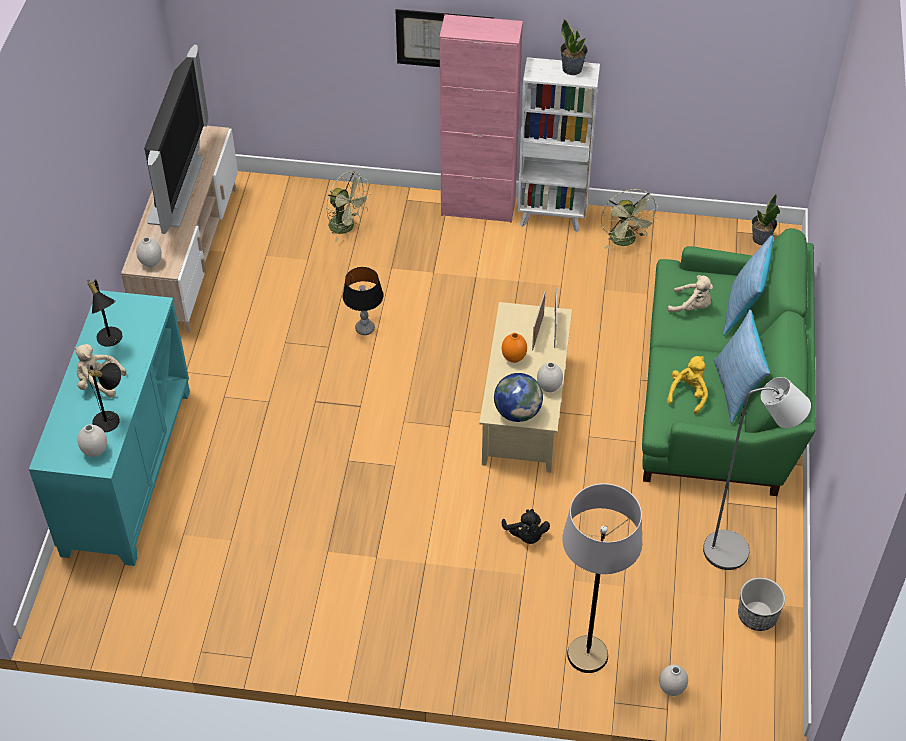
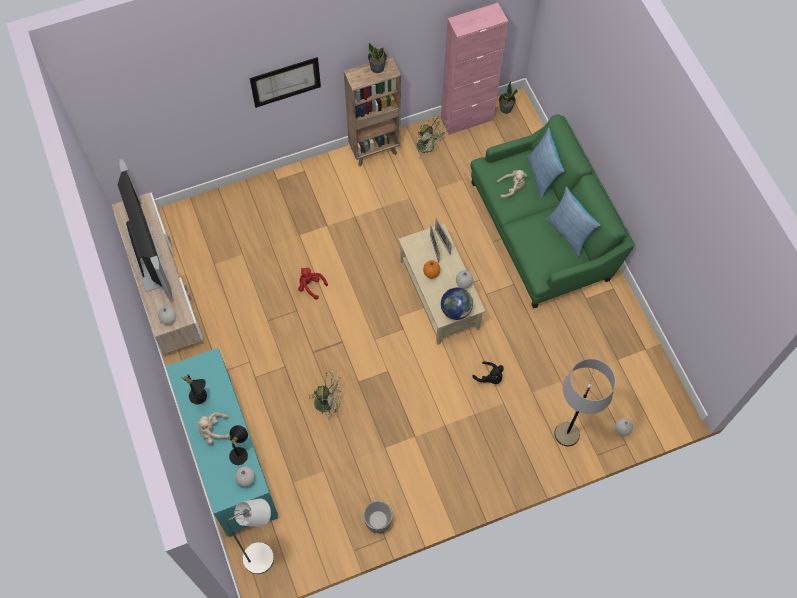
camera: 30 degrees left, 15 degrees up
green fan [326,171,371,242] -> green fan moved to [309,371,342,420]
table lamp [342,267,384,335] -> red plush toy [298,268,328,300]
pink cabinet [440,14,523,223] -> pink cabinet moved to [441,3,508,135]
white bookcase [517,57,600,232] -> brown bookcase [344,56,401,167]
yellow plush toy [667,356,708,415] -> none
grey floor lamp [703,377,811,570] -> grey floor lamp moved to [226,499,274,574]
planter [738,577,785,631] -> planter moved to [363,501,393,533]

